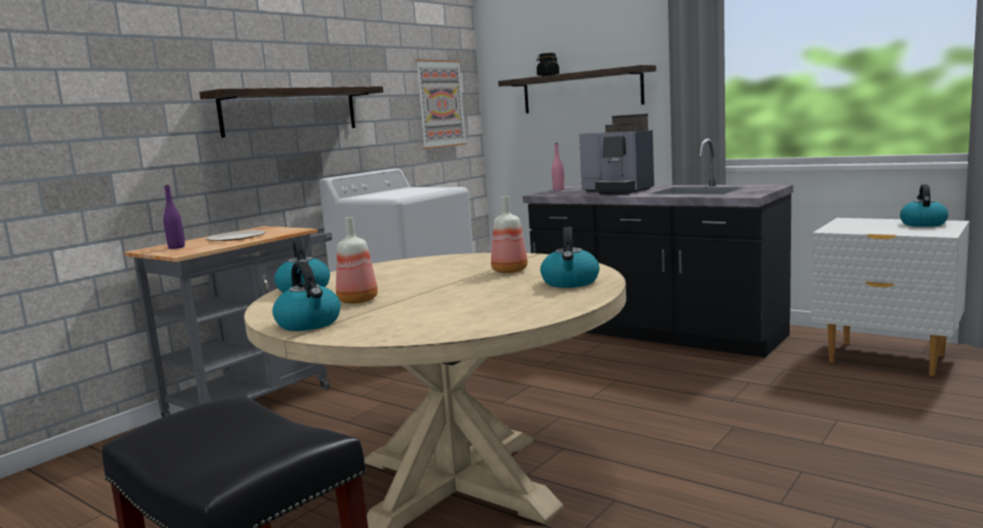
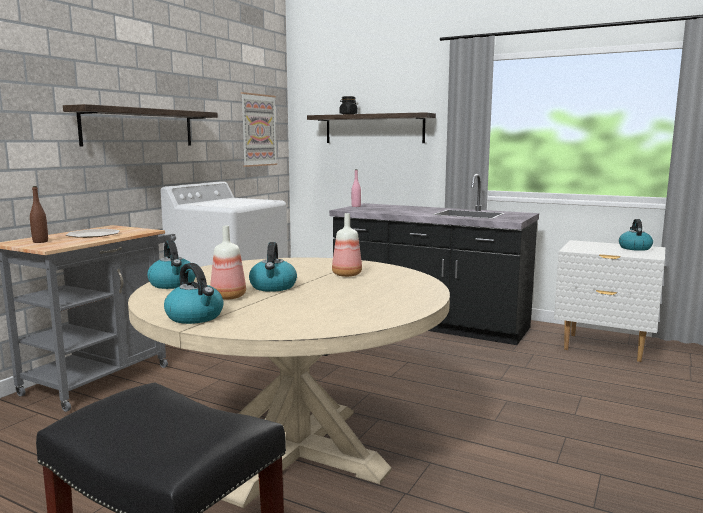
camera: 10 degrees left, 0 degrees up
purple bottle [163,185,185,249] -> brown bottle [30,186,48,243]
kettle [540,227,600,288] -> kettle moved to [249,242,297,292]
coffee machine [579,113,654,195] -> none

